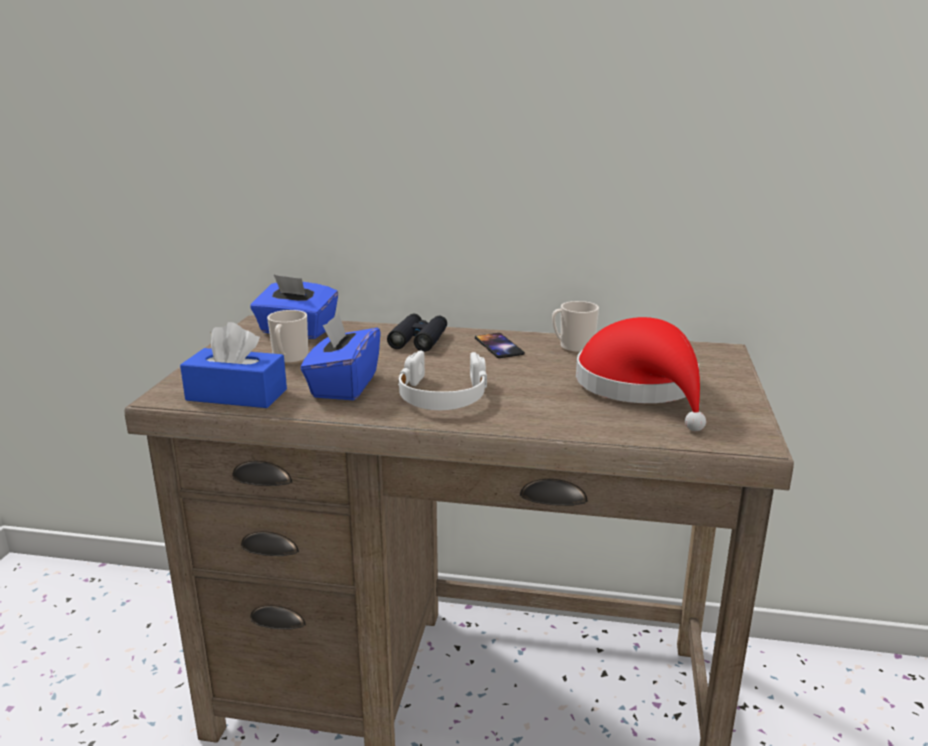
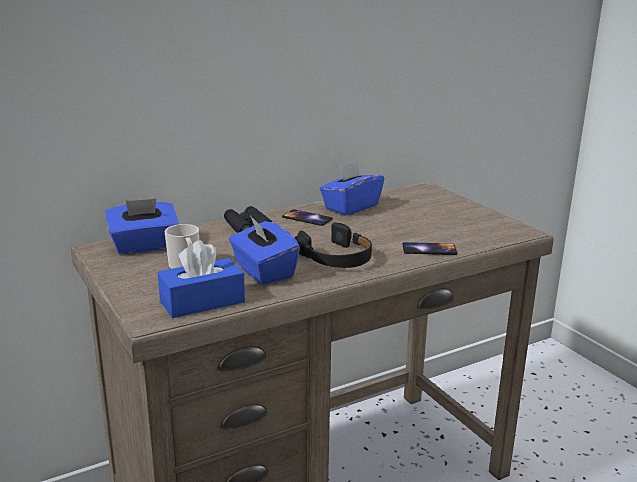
camera: 40 degrees left, 0 degrees up
white headphones [398,351,487,410] -> black headphones [295,222,372,268]
mug [552,301,599,354] -> blue tissue box [320,160,384,216]
red hat [576,317,706,431] -> none
none -> phone [402,242,457,255]

